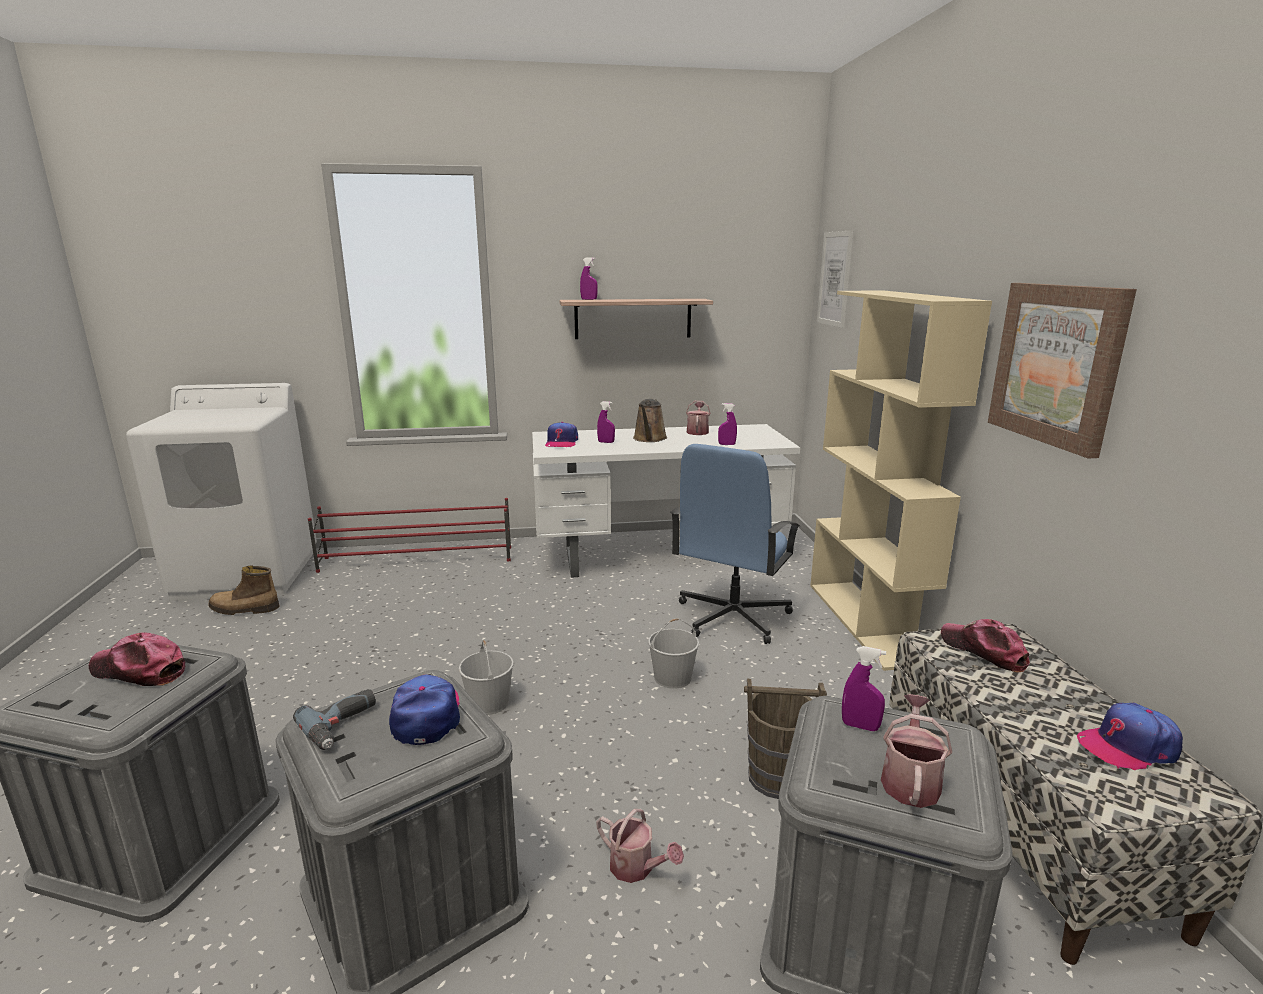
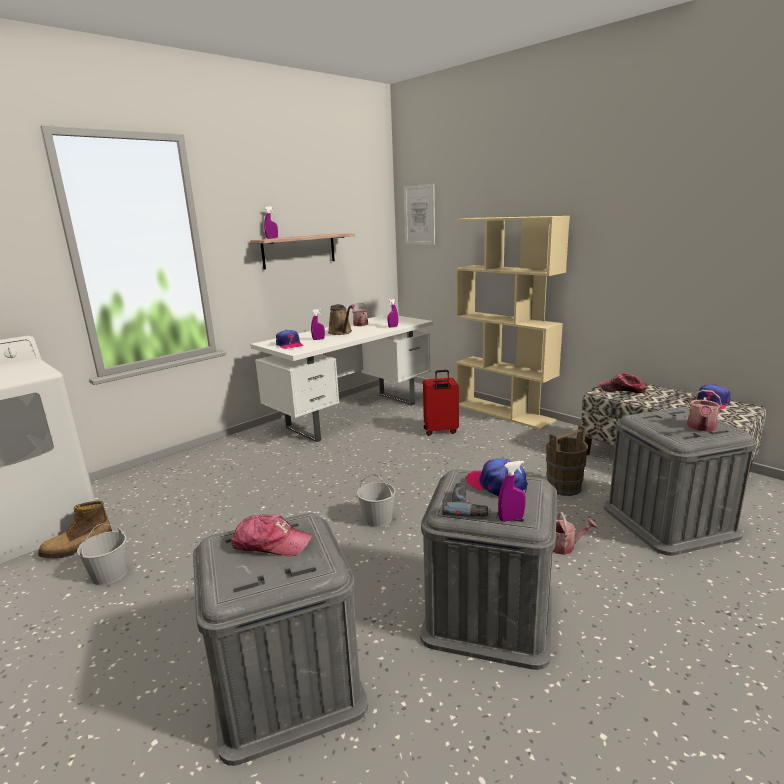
camera: 35 degrees left, 0 degrees up
cap [89,633,185,686] -> cap turned 150 degrees counterclockwise [231,514,312,556]
red shoe rack [308,498,511,573] -> none
white bucket [648,619,699,689] -> white bucket moved to [77,523,128,585]
blue office chair [670,444,800,644] -> red suitcase [423,370,459,436]
purple spray bottle [842,646,886,731] -> purple spray bottle moved to [498,461,526,522]
watering can [881,694,952,808] -> watering can turned 135 degrees counterclockwise [687,390,722,431]
picture [988,283,1137,459] -> none

